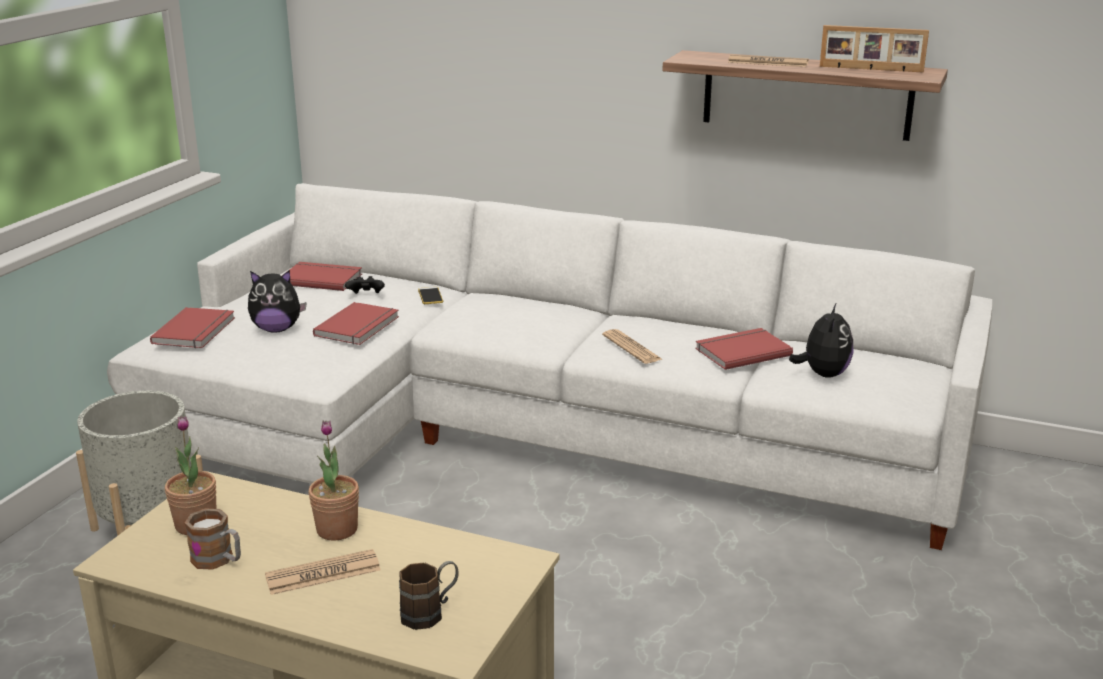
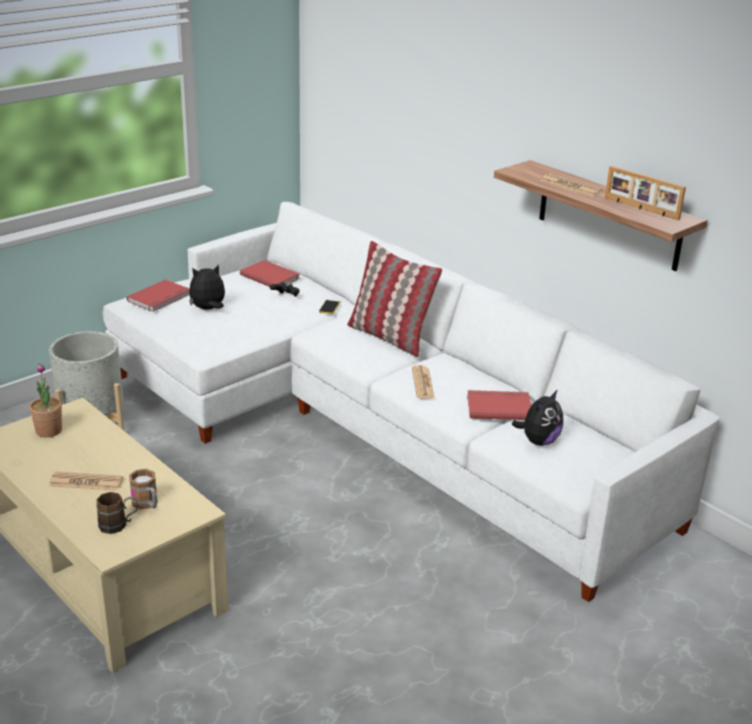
camera: 25 degrees right, 5 degrees up
mug [185,508,241,570] -> mug moved to [129,469,158,509]
plush toy [248,270,307,333] -> plush toy turned 135 degrees clockwise [189,264,225,310]
potted plant [308,420,359,541] -> none
red book [313,302,399,345] -> none
none -> pillow [347,241,442,357]

